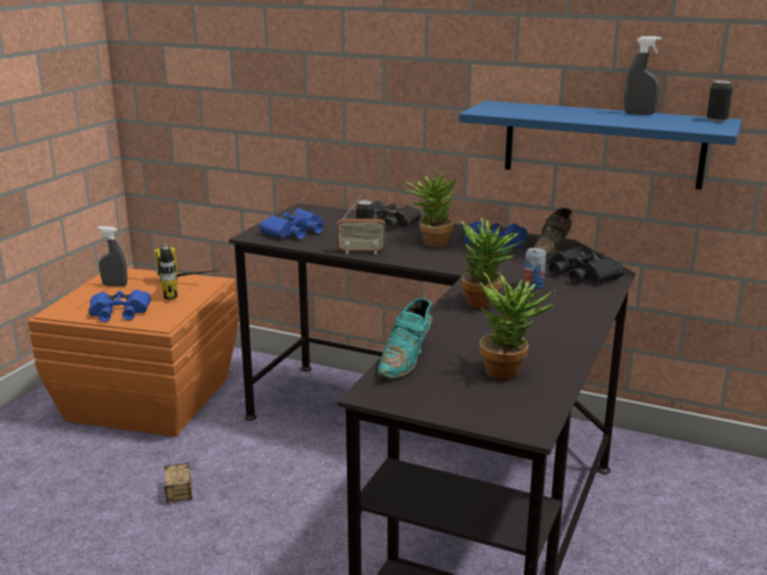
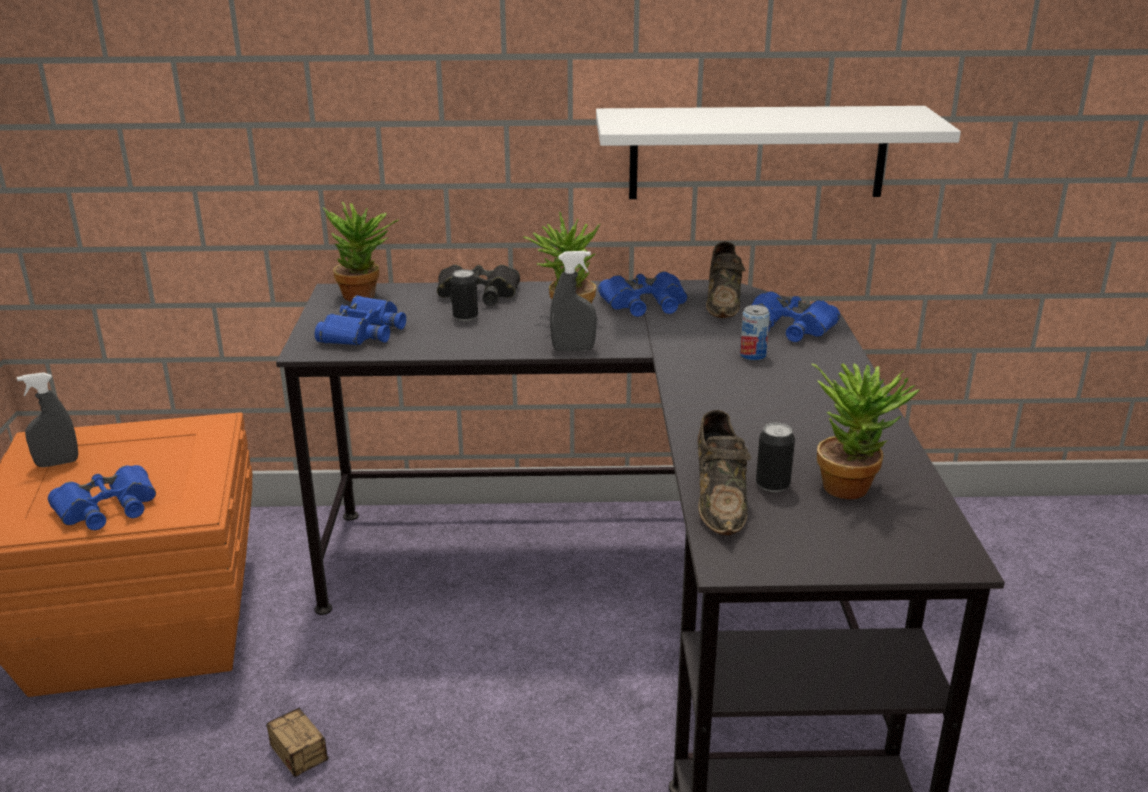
camera: 25 degrees left, 5 degrees up
power drill [155,243,220,299] -> none
radio [337,194,385,254] -> none
turquoise shoe [378,298,433,379] -> brown shoe [698,410,752,535]
blue shelf [459,100,742,190] -> white shelf [596,106,961,199]
potted plant [461,218,526,308] -> potted plant moved to [323,201,399,302]
black binoculars [549,246,624,283] -> blue binoculars [752,291,840,342]
grey spray bottle [624,36,661,115] -> grey spray bottle moved to [550,251,597,351]
can [707,80,733,122] -> can moved to [756,423,795,492]

